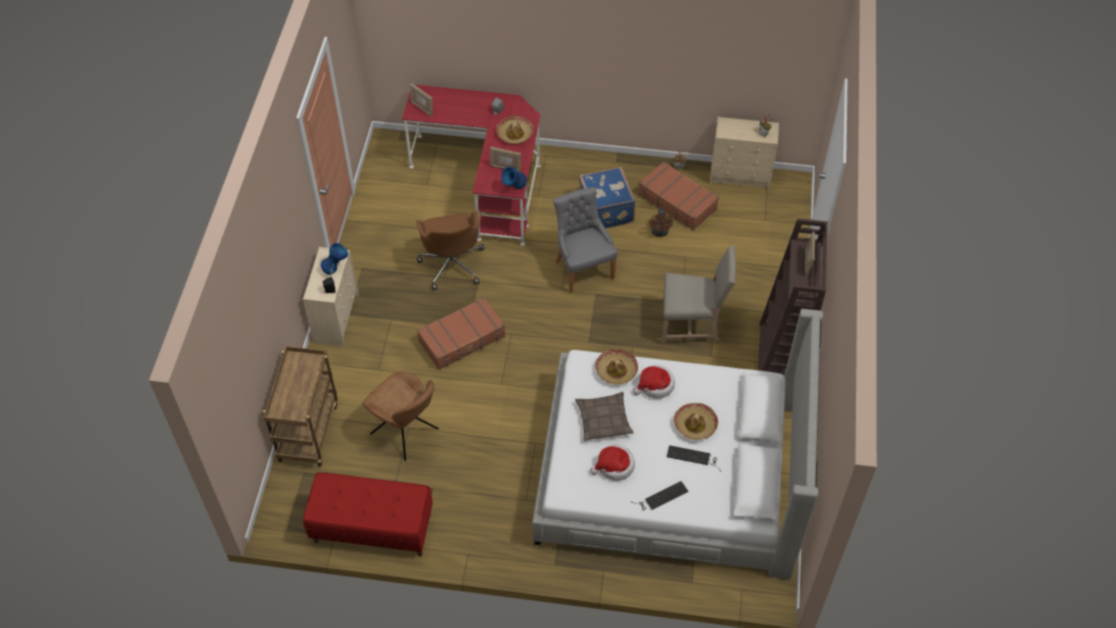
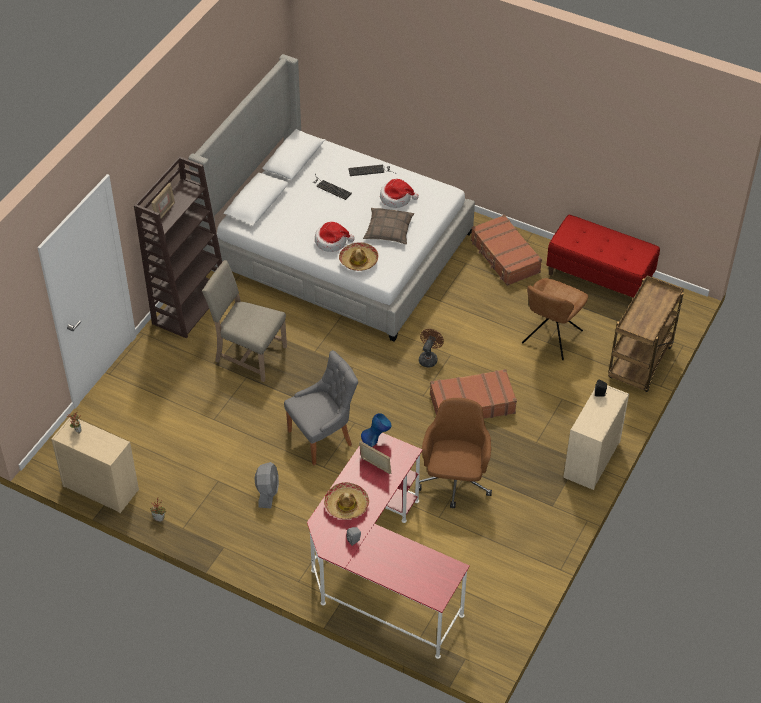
camera: 160 degrees left, 5 degrees down
blue vase [321,243,348,275] -> none
brown chair [363,372,439,461] -> brown chair turned 120 degrees counterclockwise [522,278,588,360]
picture frame [410,83,433,117] -> none
grey chair [553,187,618,293] -> grey chair turned 120 degrees counterclockwise [284,350,358,465]
blue suitcase [579,167,635,229] -> grey fan [255,462,279,508]
brown suitcase [639,161,719,231] -> brown suitcase moved to [471,215,542,286]
brown fan [650,208,673,237] -> brown fan moved to [419,329,444,367]
hat [674,403,718,440] -> none

